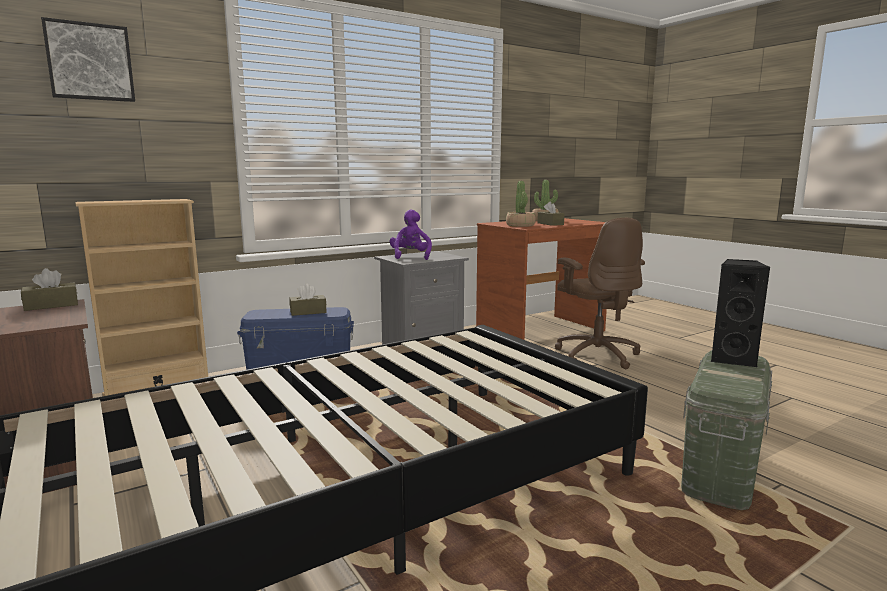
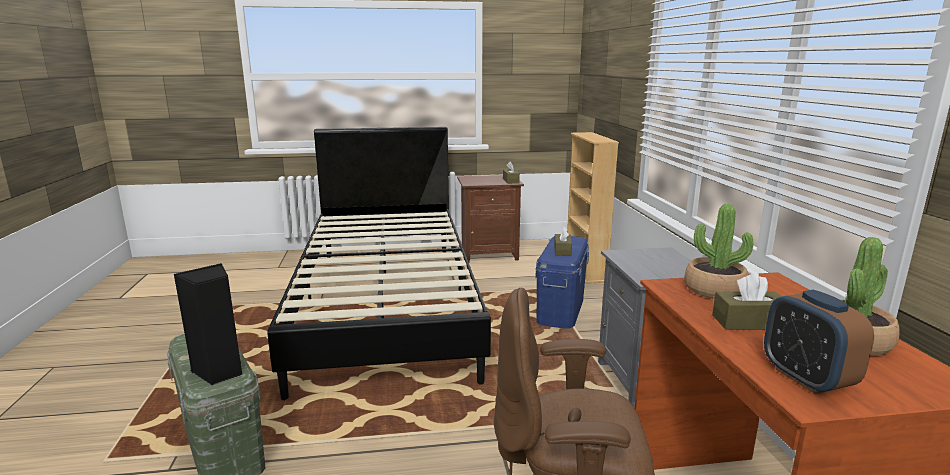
camera: 115 degrees right, 5 degrees up
picture [41,17,135,102] -> none
purple plush toy [389,209,432,260] -> none
none -> alarm clock [764,290,874,394]

